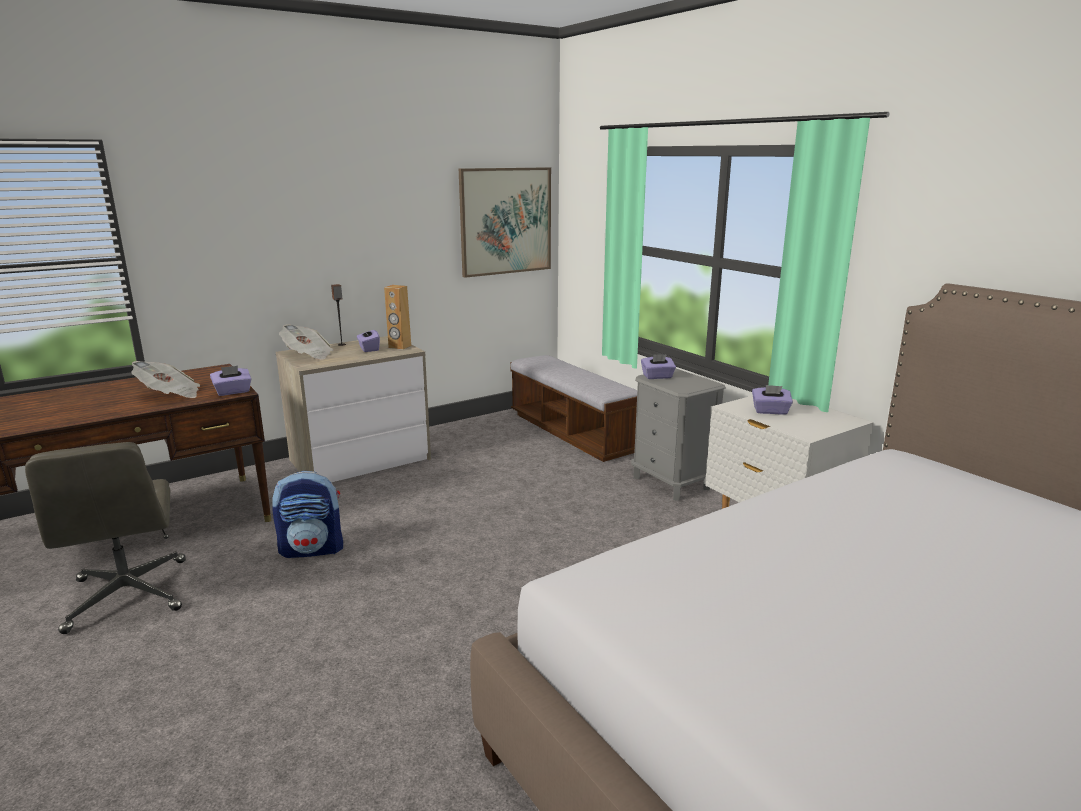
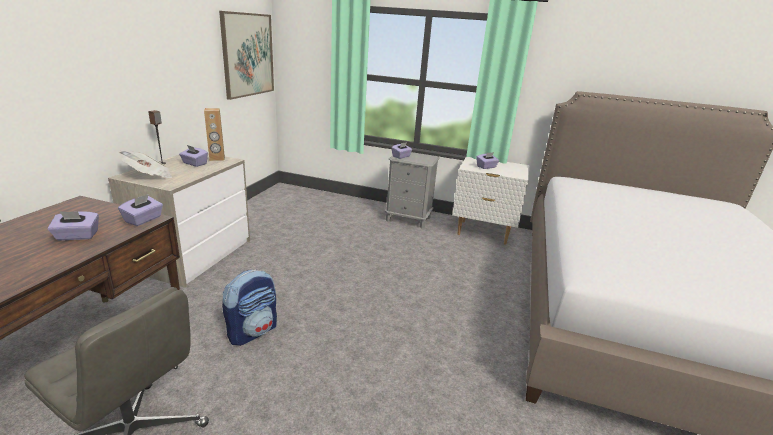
camera: 40 degrees left, 5 degrees up
newspaper [131,361,200,398] -> purple tissue box [48,211,99,240]
bench [510,355,637,462] -> none

